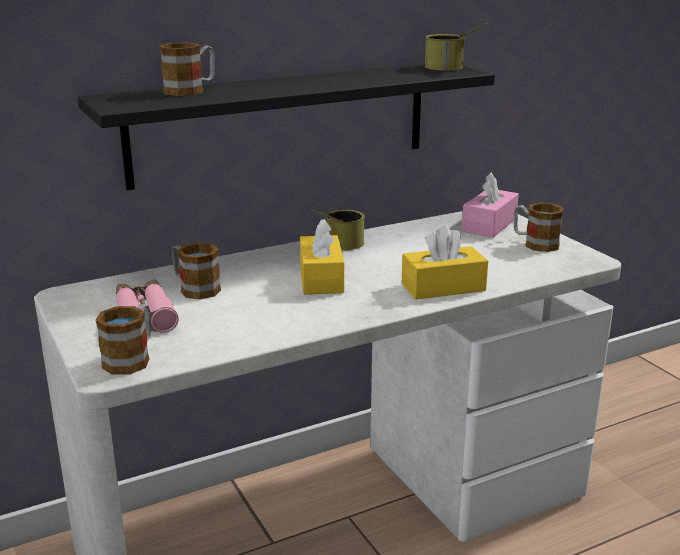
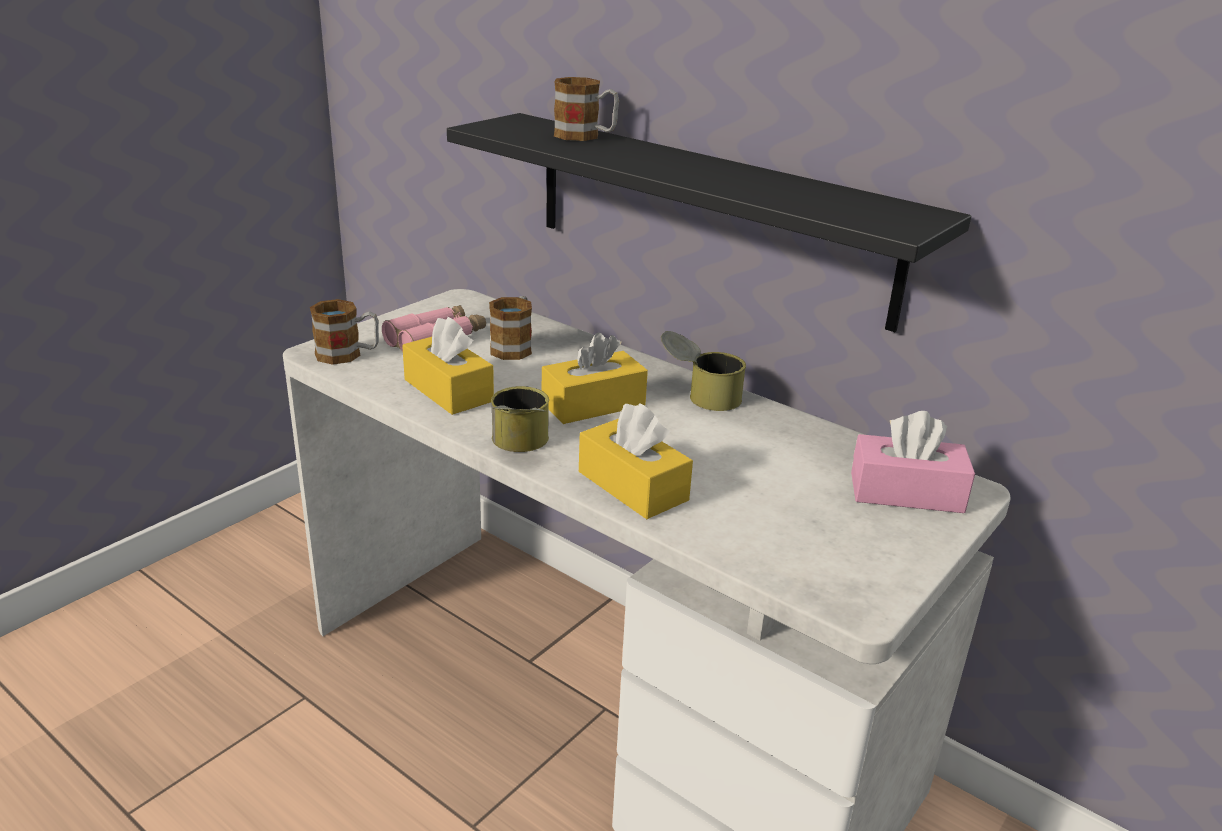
camera: 65 degrees right, 5 degrees up
can [425,22,490,70] -> can moved to [491,386,549,452]
mug [514,203,563,252] -> none
none -> yellow tissue box [402,317,494,415]

